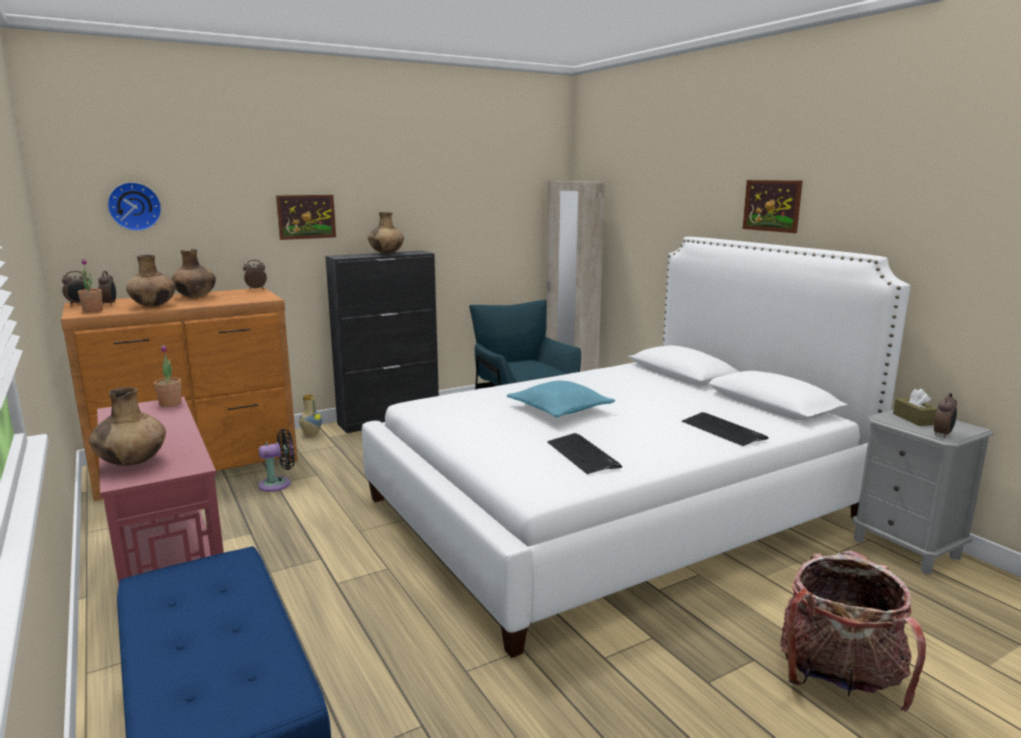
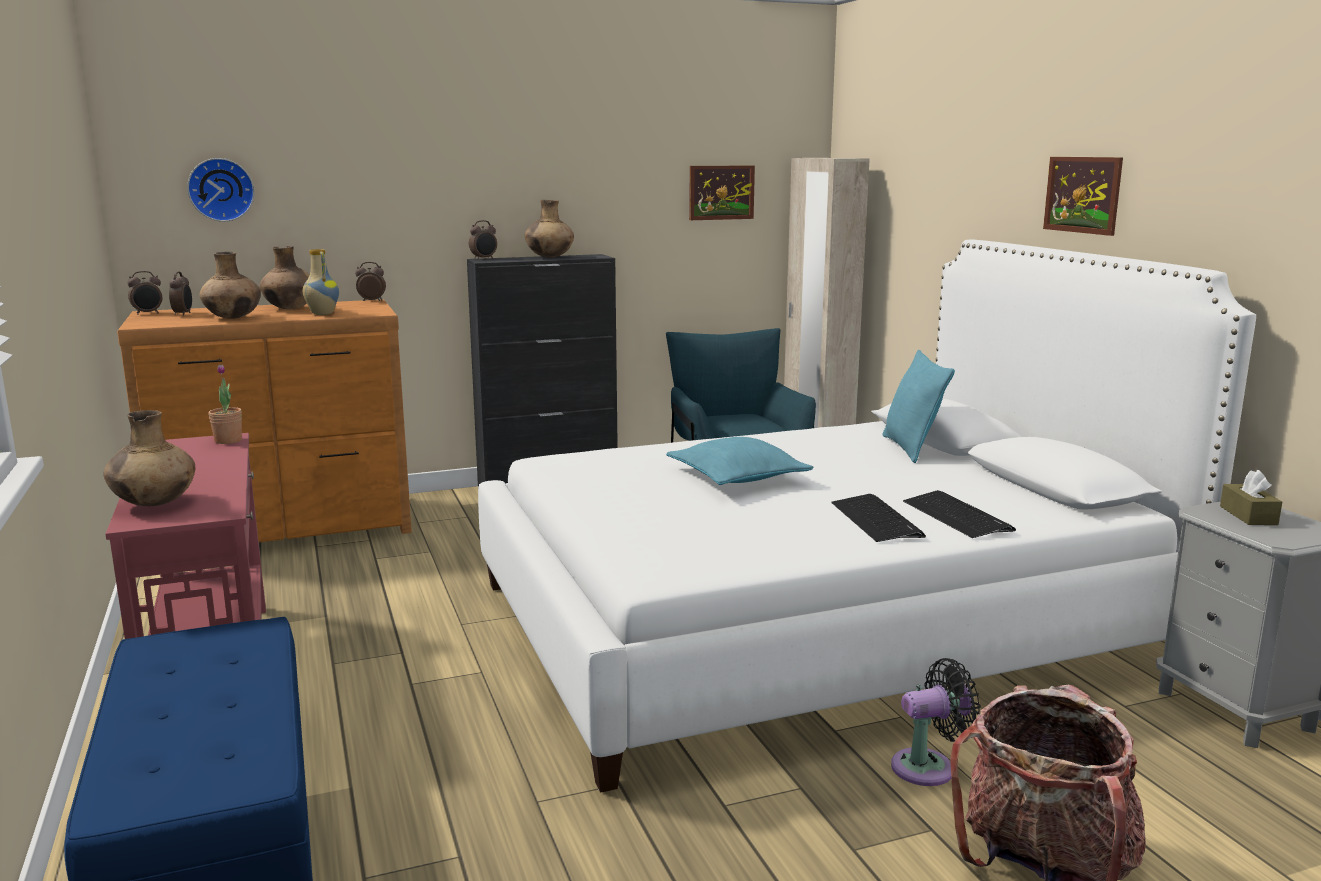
camera: 10 degrees right, 0 degrees up
potted plant [78,258,103,312] -> none
black fan [258,429,294,492] -> black fan moved to [891,658,981,786]
picture [276,195,336,240] -> picture moved to [689,165,755,220]
vase [299,394,322,436] -> vase moved to [303,249,339,315]
keyboard [547,433,622,474] -> keyboard moved to [832,494,926,542]
alarm clock [934,393,957,438] -> alarm clock moved to [469,220,497,260]
none -> turquoise pillow [882,350,955,463]

